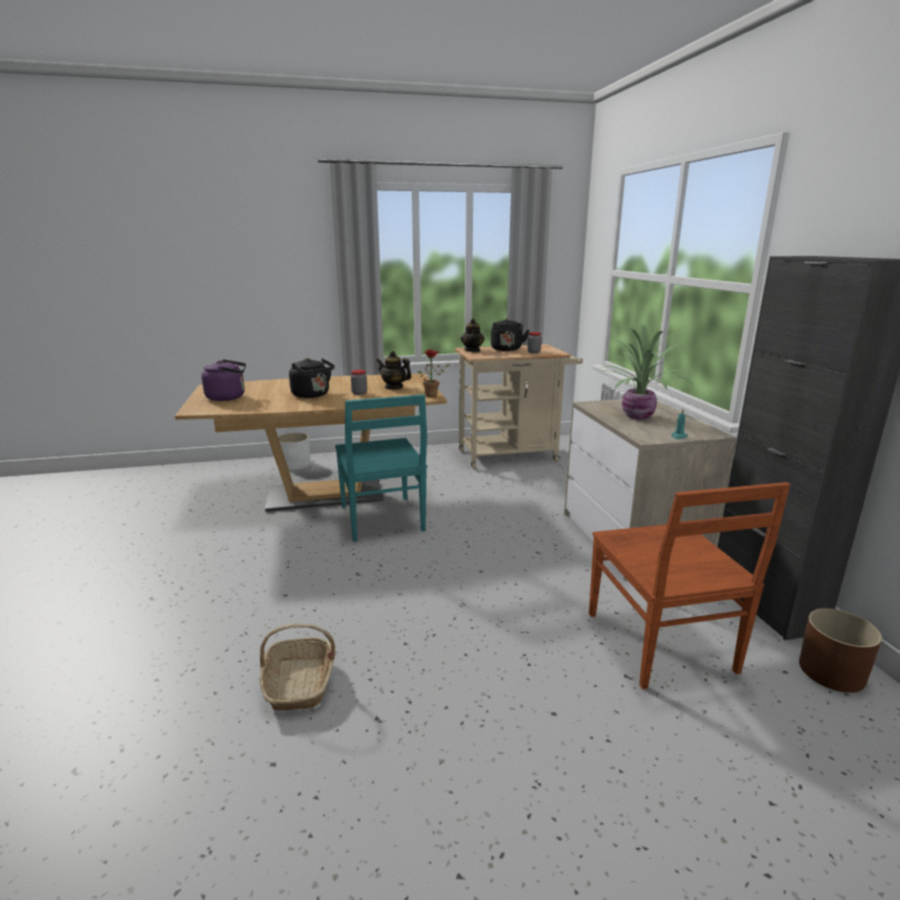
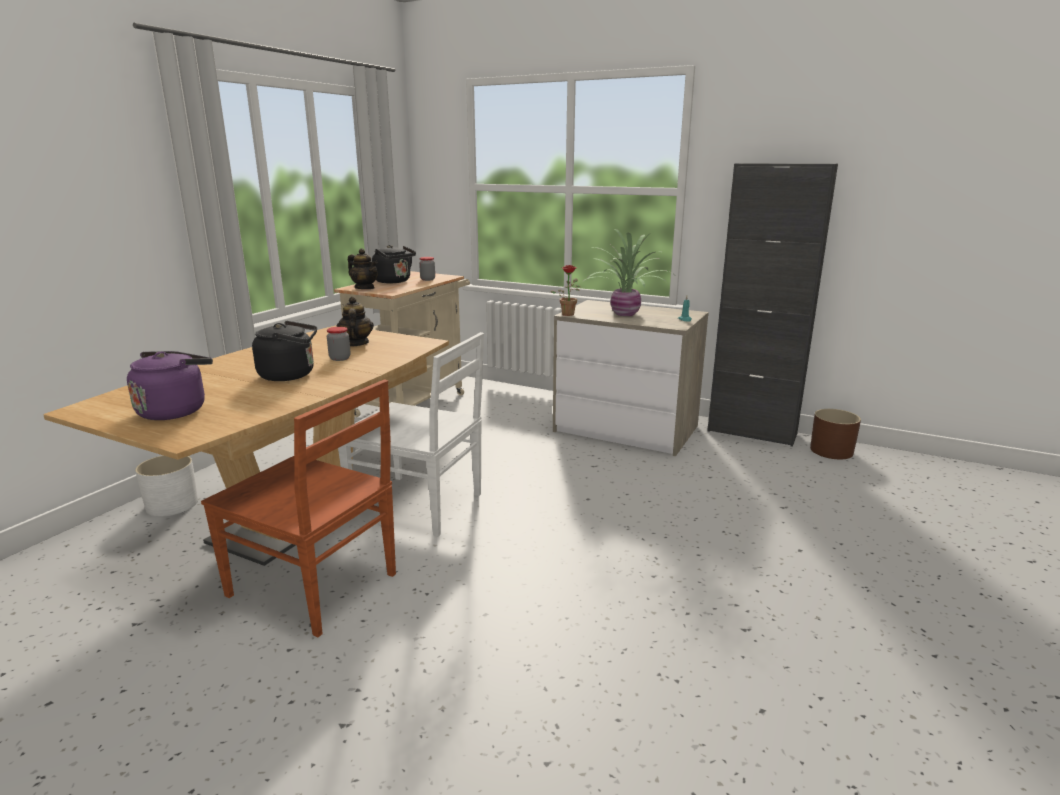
camera: 50 degrees left, 0 degrees up
basket [260,624,336,711] -> none
turquoise chair [335,394,427,542] -> white chair [338,332,484,537]
teapot [376,351,412,390] -> teapot turned 105 degrees clockwise [336,296,374,347]
potted plant [418,349,450,397] -> potted plant moved to [551,265,580,316]
brown chair [589,482,791,689] -> brown chair moved to [201,379,396,637]

